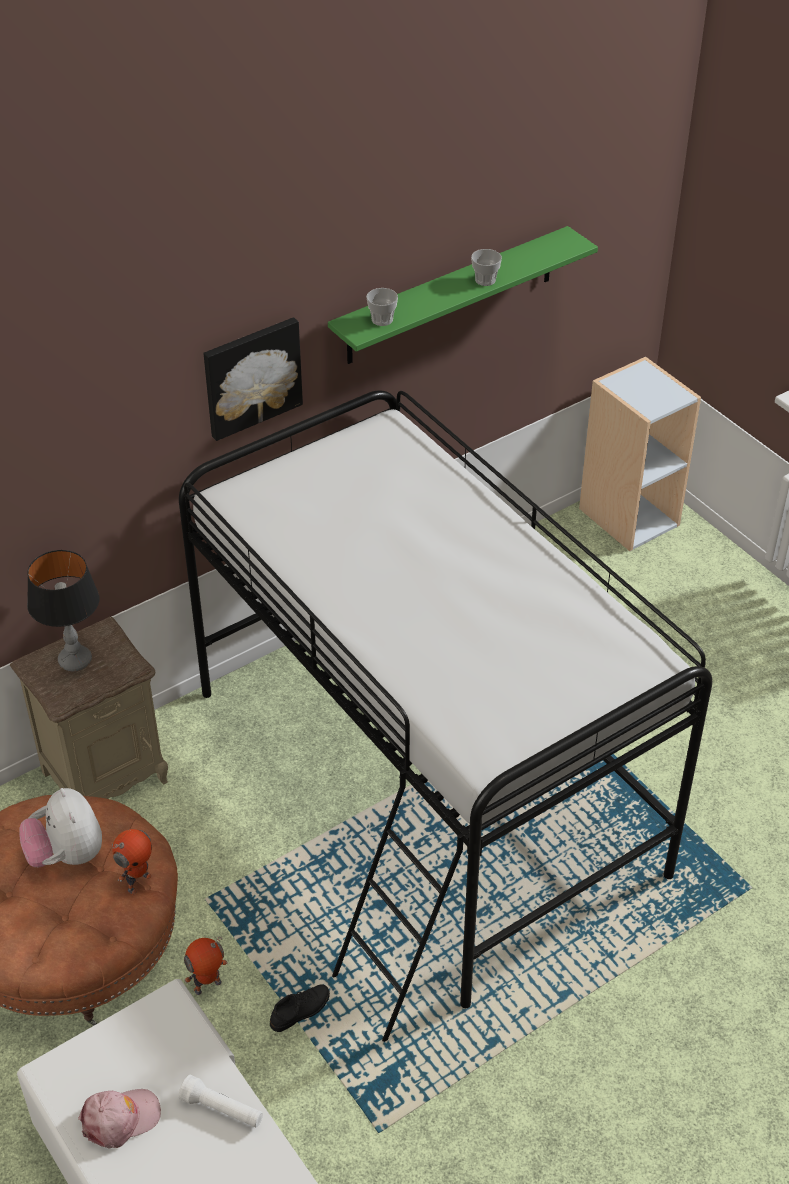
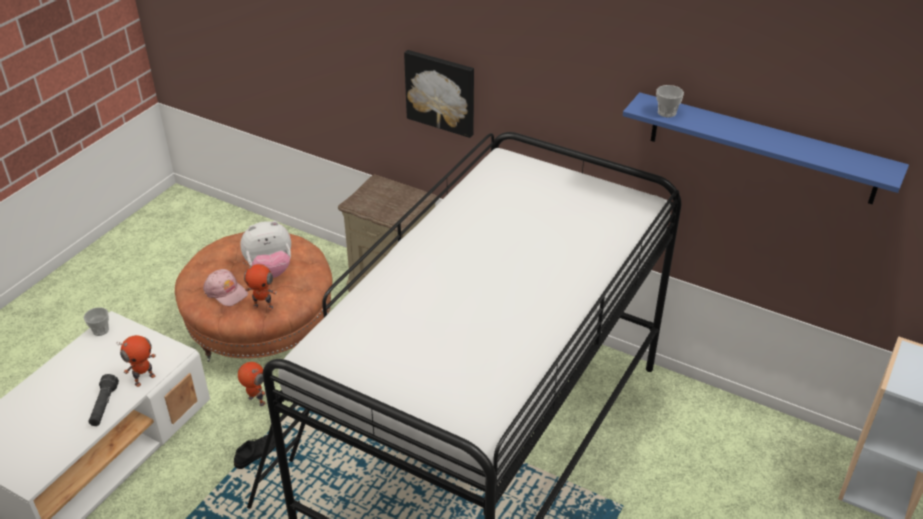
camera: 65 degrees right, 5 degrees down
plush toy [19,788,102,868] -> plush toy turned 150 degrees counterclockwise [240,221,291,278]
table lamp [27,550,100,671] -> none
pink cap [78,1089,161,1149] -> pink cap moved to [203,269,248,306]
white flashlight [178,1075,263,1127] -> black flashlight [89,374,119,426]
picture [204,317,303,441] -> picture moved to [404,50,474,138]
black shoe [270,984,330,1032] -> black shoe turned 75 degrees counterclockwise [234,435,274,469]
green shelf [328,226,598,364] -> blue shelf [623,92,909,204]
cup [471,249,502,286] -> cup moved to [84,307,109,336]
none -> toy robot [117,335,156,387]

